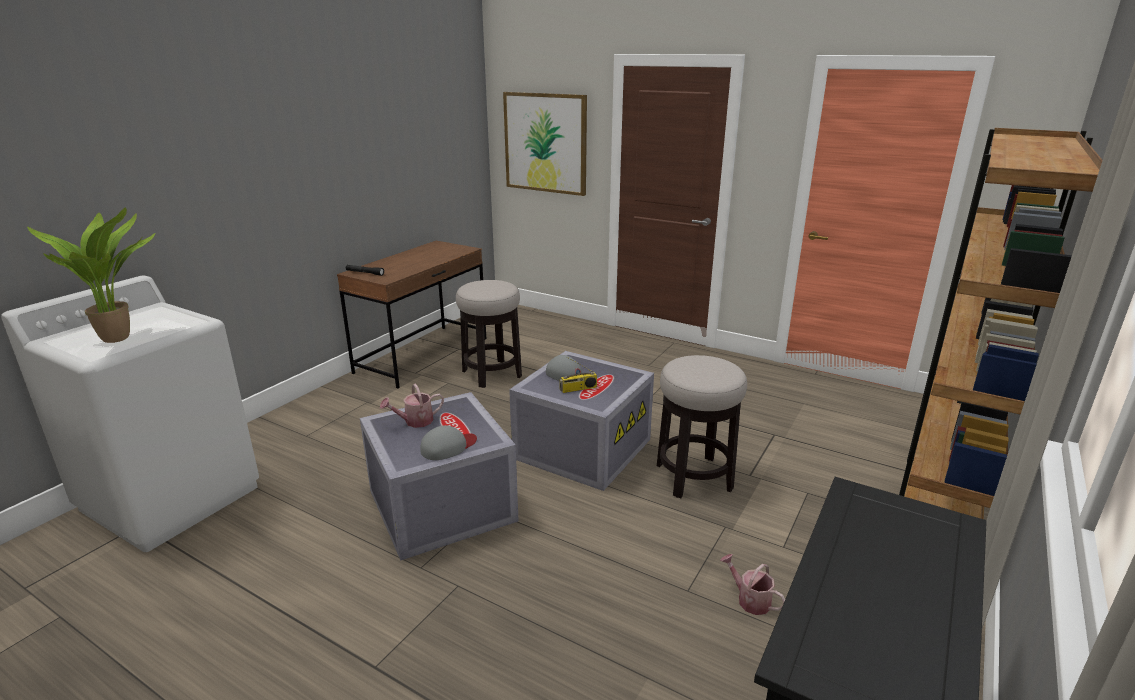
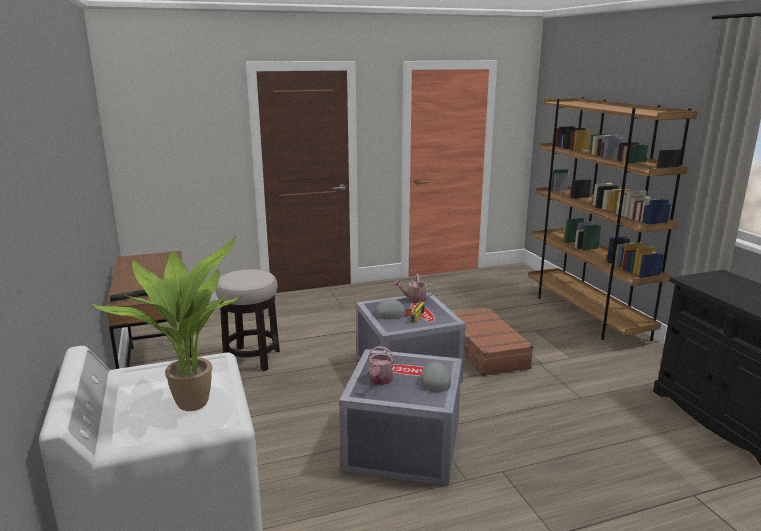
camera: 50 degrees left, 5 degrees down
picture [503,92,587,196] -> none
stool [657,355,747,498] -> brown suitcase [453,307,534,376]
watering can [720,554,785,615] -> watering can moved to [393,274,435,303]

